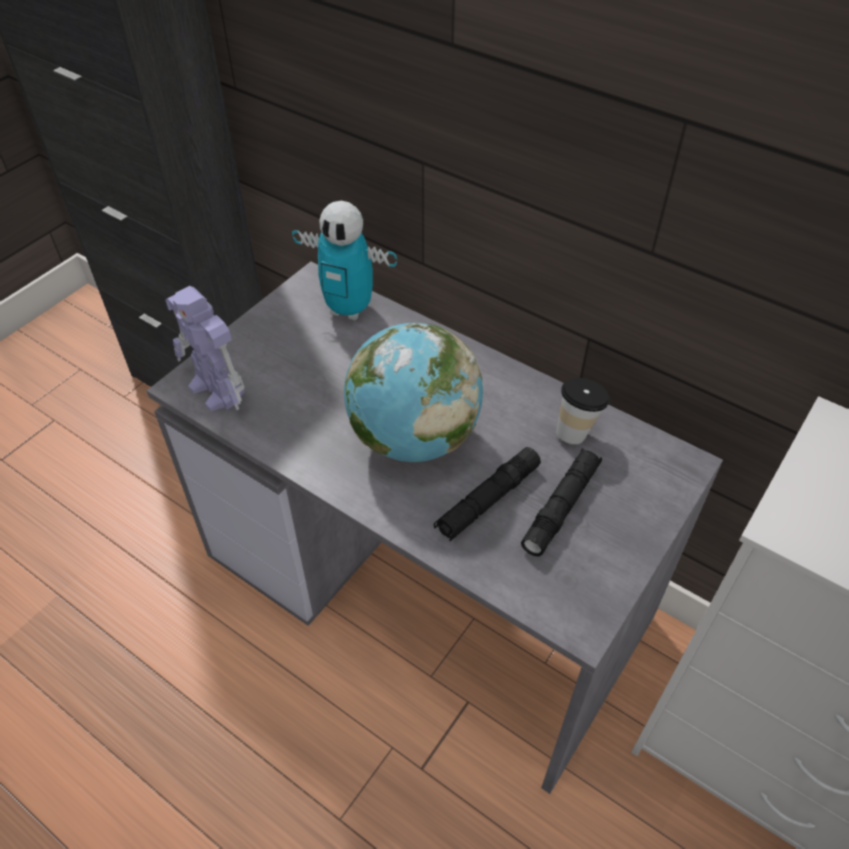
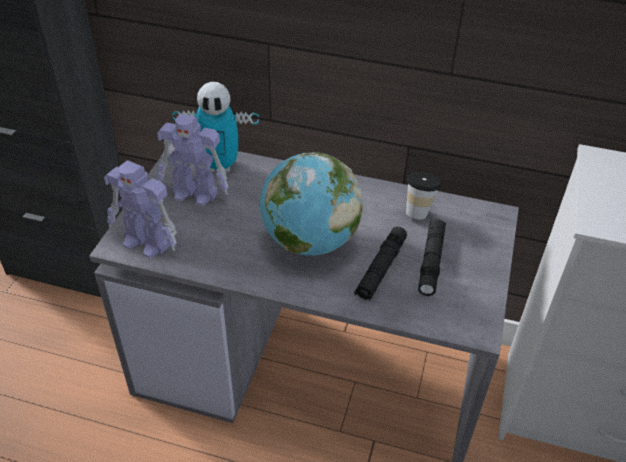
camera: 20 degrees left, 5 degrees down
none -> toy robot [157,114,228,206]

